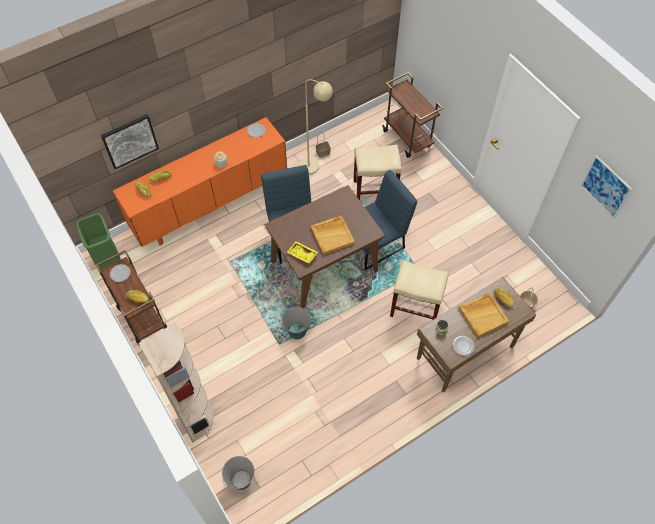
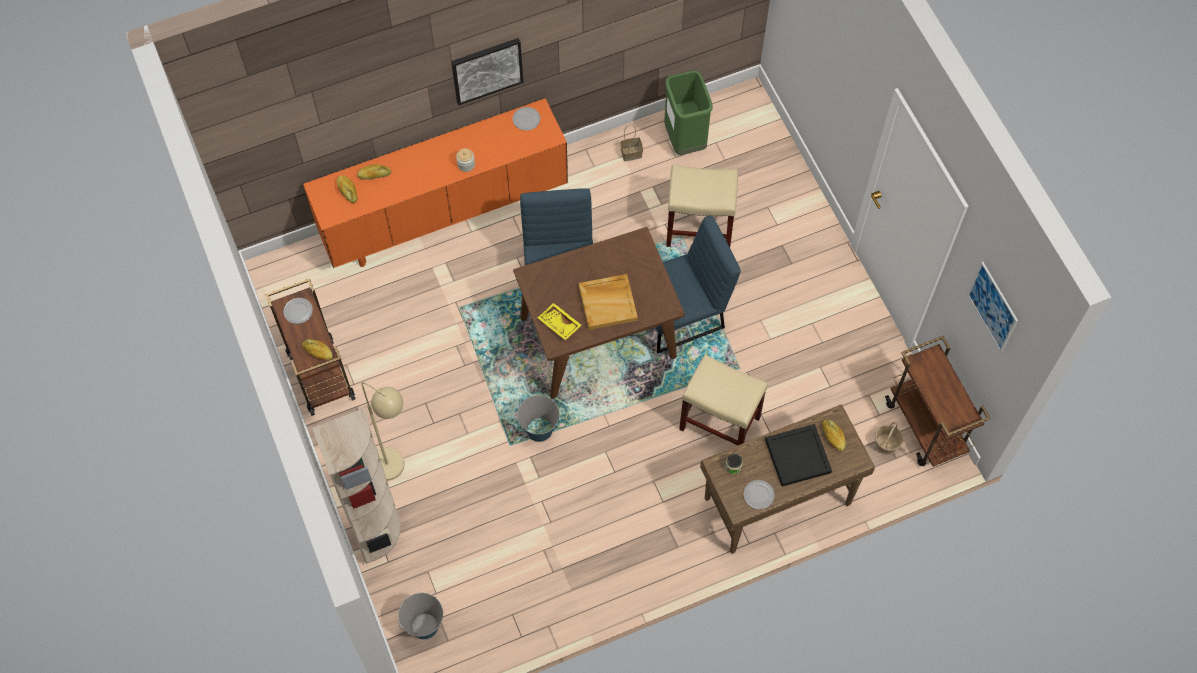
camera: 10 degrees right, 5 degrees up
green trash can [76,213,121,270] -> green trash can moved to [664,70,713,155]
picture [101,114,159,169] -> picture moved to [451,38,523,105]
beige floor lamp [299,79,333,175] -> beige floor lamp moved to [361,382,405,481]
brown cart [382,72,443,158] -> brown cart moved to [885,335,991,466]
beige tray [458,292,509,338] -> black tray [765,424,832,486]

